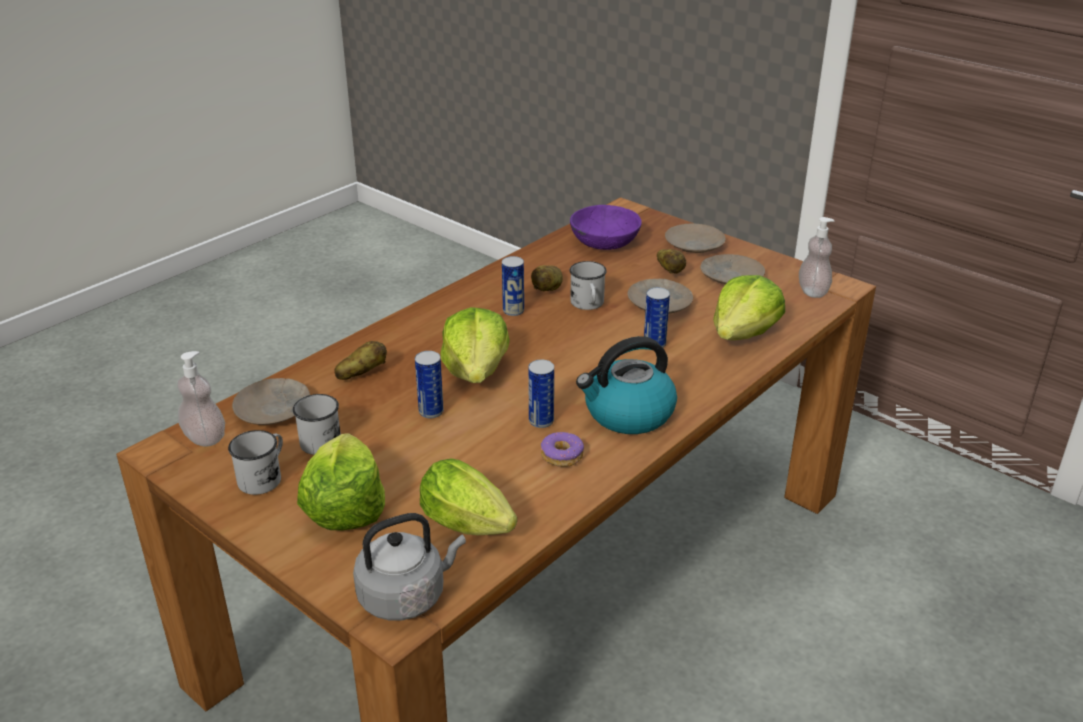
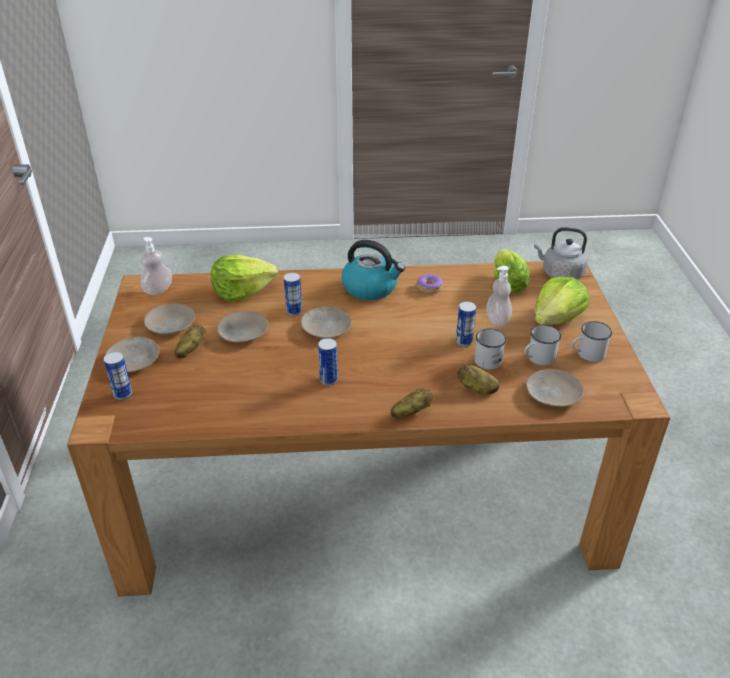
camera: 135 degrees left, 5 degrees up
soap dispenser [177,351,225,447] -> soap dispenser moved to [486,266,512,326]
lettuce [441,307,510,383] -> none
can [528,360,554,428] -> can moved to [104,352,132,400]
potato [531,265,563,291] -> potato moved to [391,388,433,418]
white mug [569,261,607,310] -> white mug moved to [475,328,507,370]
purple bowl [570,205,642,250] -> none
none -> beige plate [301,307,352,338]

